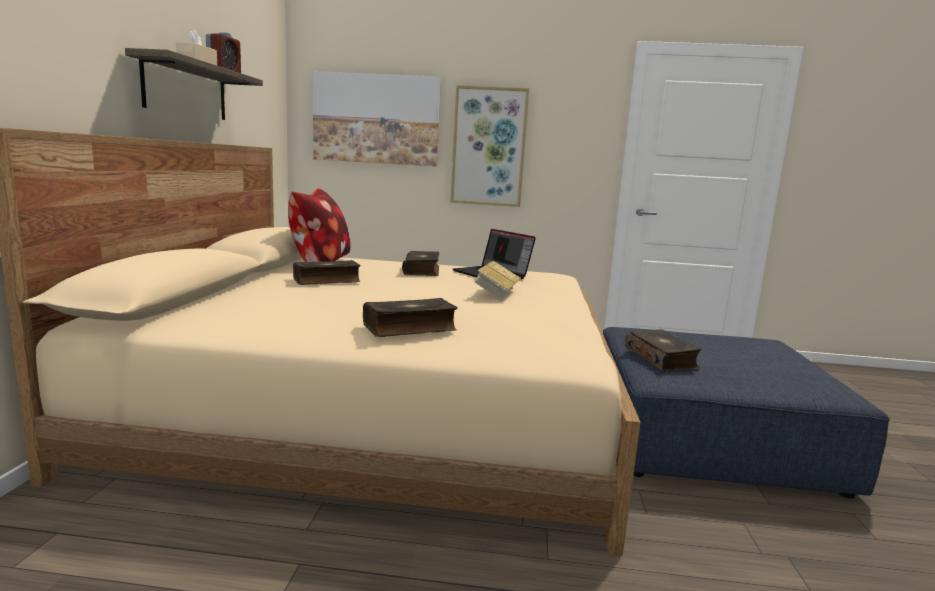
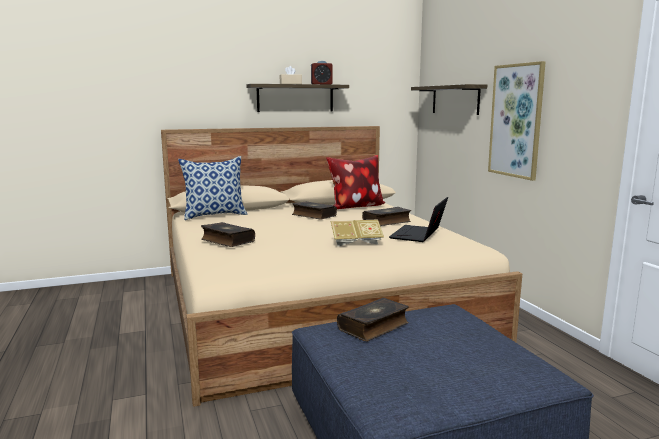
camera: 65 degrees right, 0 degrees up
picture [313,71,441,166] -> shelf [411,84,487,115]
none -> pillow [178,156,247,220]

